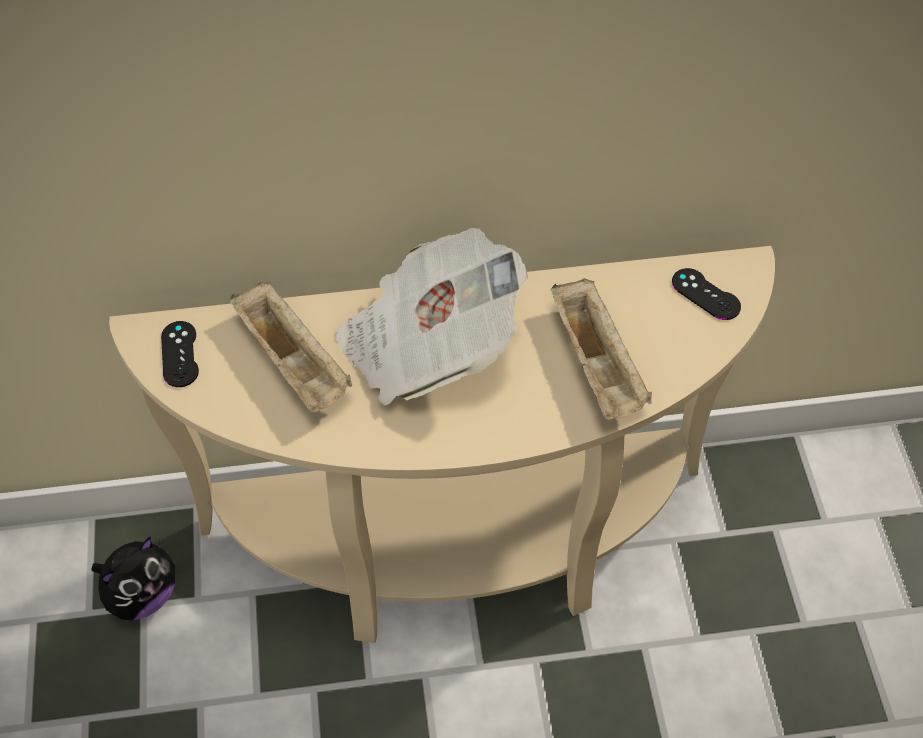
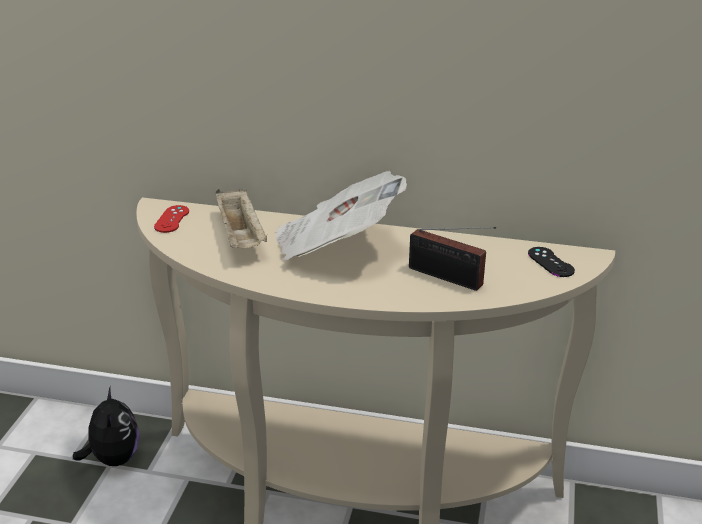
camera: 20 degrees right, 25 degrees down
plush toy [91,537,175,620] -> plush toy turned 75 degrees counterclockwise [73,386,139,466]
black game controller [161,321,199,387] -> red game controller [154,205,189,233]
beige tray [551,278,652,420] -> radio [409,227,496,291]

